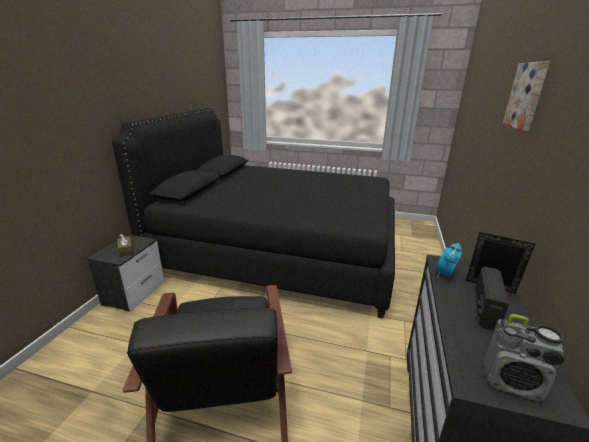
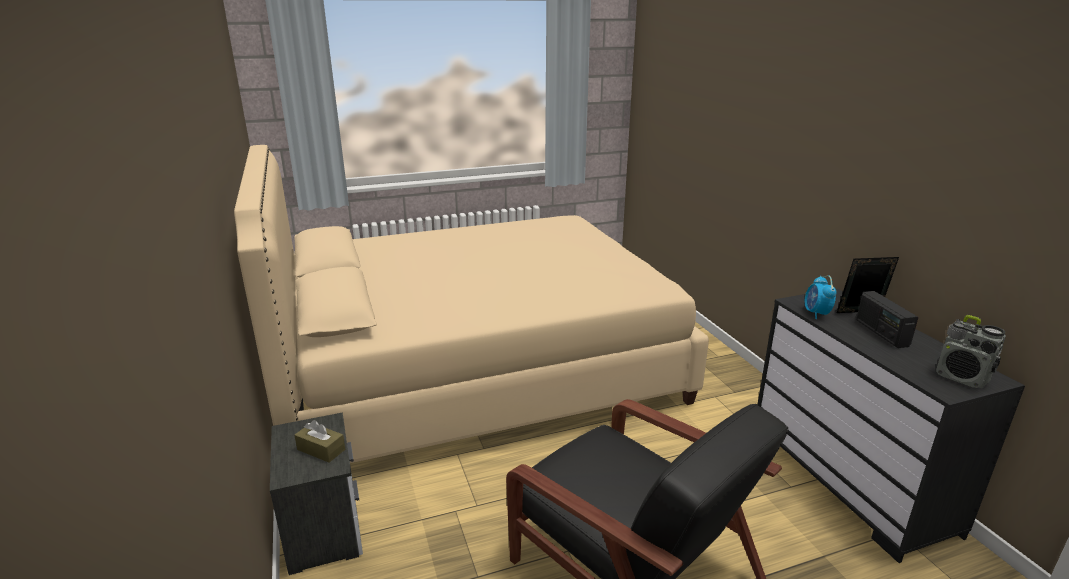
camera: 35 degrees left, 0 degrees up
black bed [112,108,395,319] -> beige bed [234,145,709,463]
radio [484,314,565,401] -> radio turned 60 degrees clockwise [936,315,1006,388]
picture [503,61,550,131] -> none

